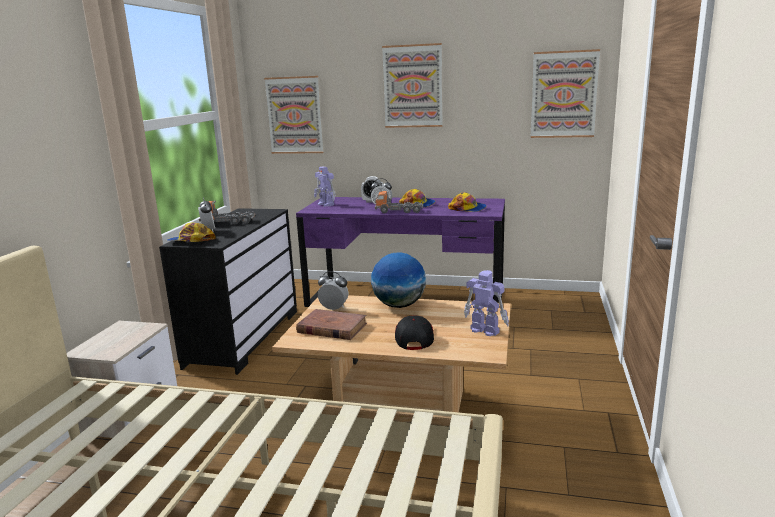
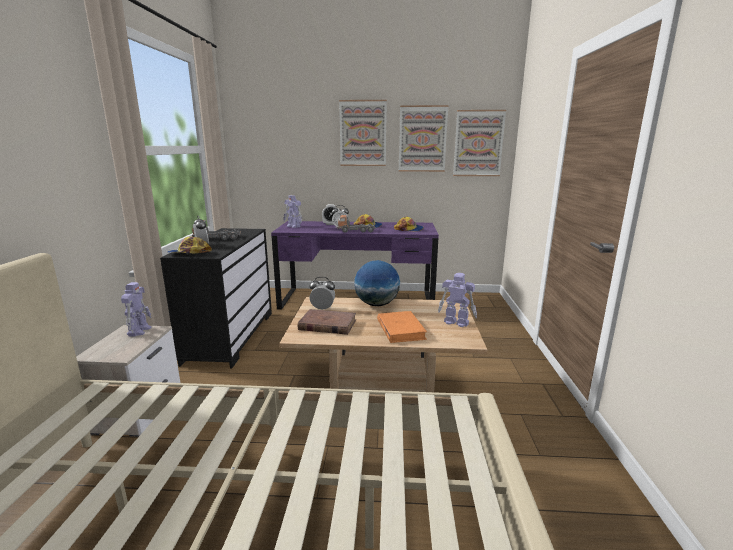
camera: 10 degrees left, 0 degrees up
picture [264,76,324,154] -> picture moved to [399,105,448,172]
cap [395,315,434,350] -> orange book [377,311,427,343]
none -> toy robot [121,282,151,336]

